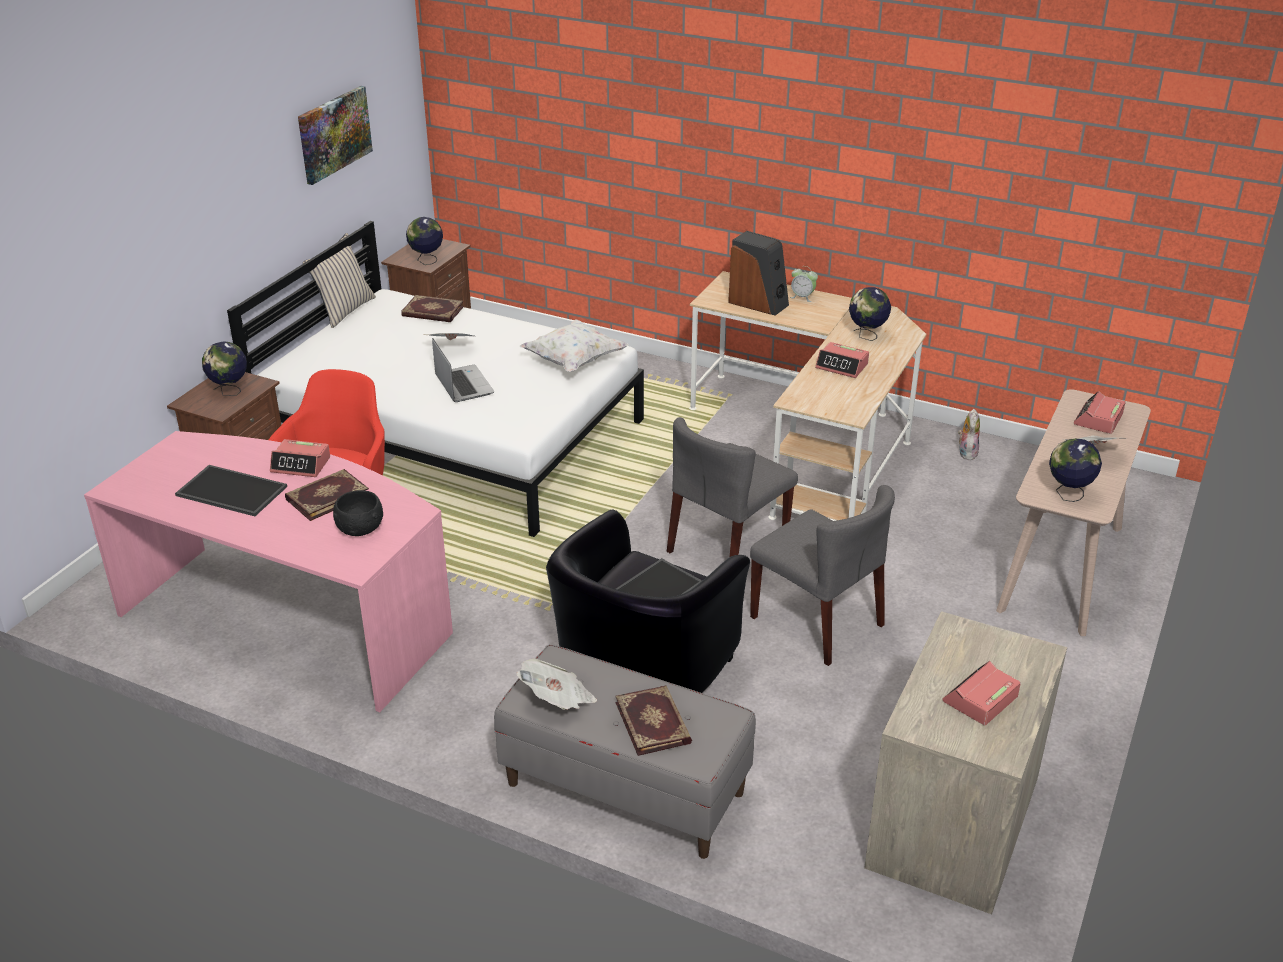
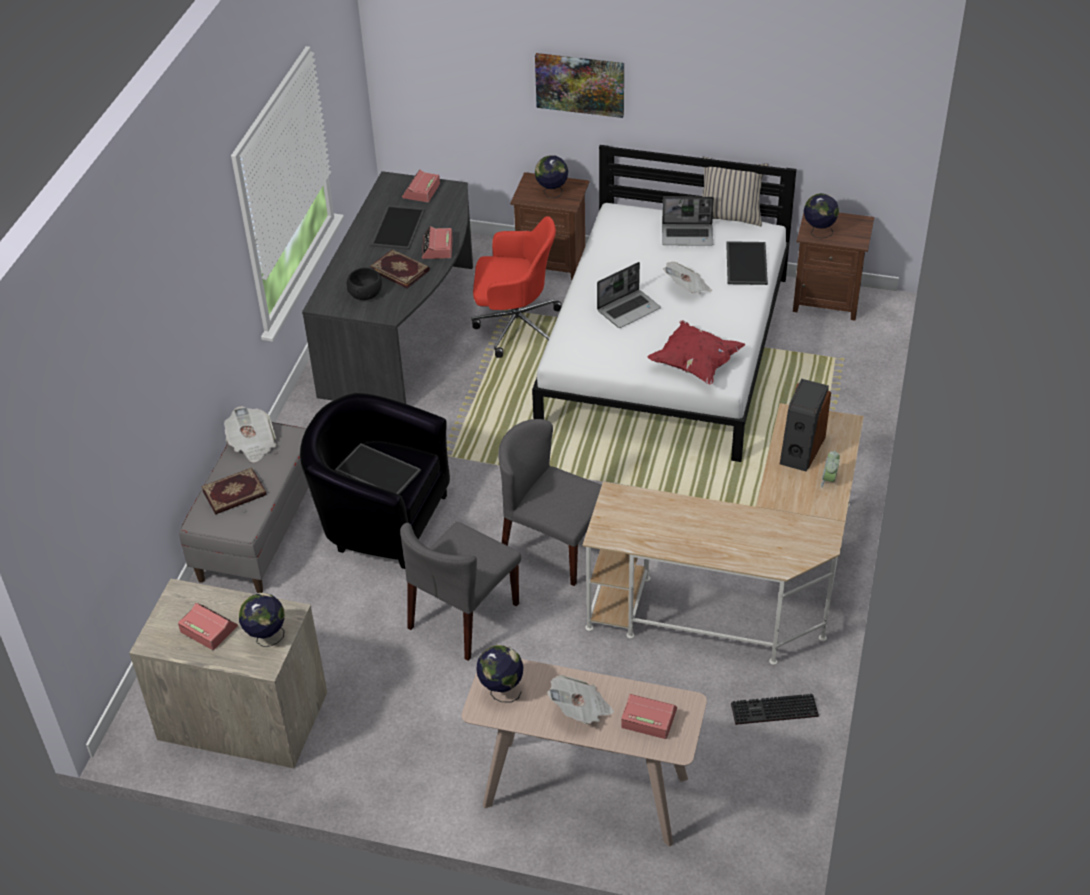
camera: 80 degrees right, 10 degrees up
pink desk [84,431,453,712] -> grey desk [302,171,473,404]
picture [298,86,373,185] -> picture moved to [535,53,624,118]
book [401,295,464,322] -> tray [726,241,768,285]
white pillow [520,319,628,372] -> red pillow [648,320,746,384]
alarm clock [815,342,869,378] -> alarm clock moved to [402,170,440,202]
globe [849,287,891,341] -> globe moved to [239,593,284,647]
plush toy [958,409,980,460] -> keyboard [731,694,819,725]
none -> laptop [662,196,714,246]

